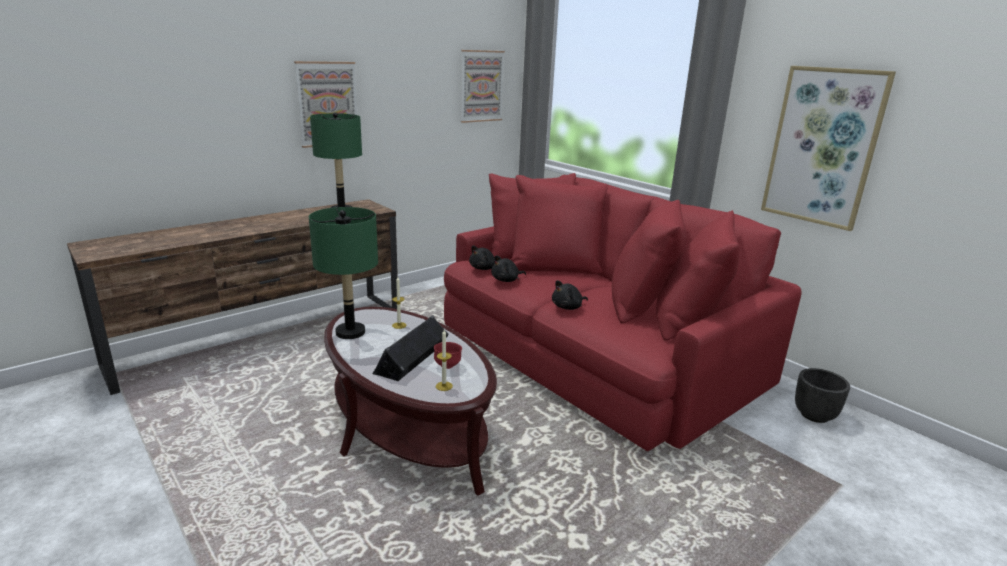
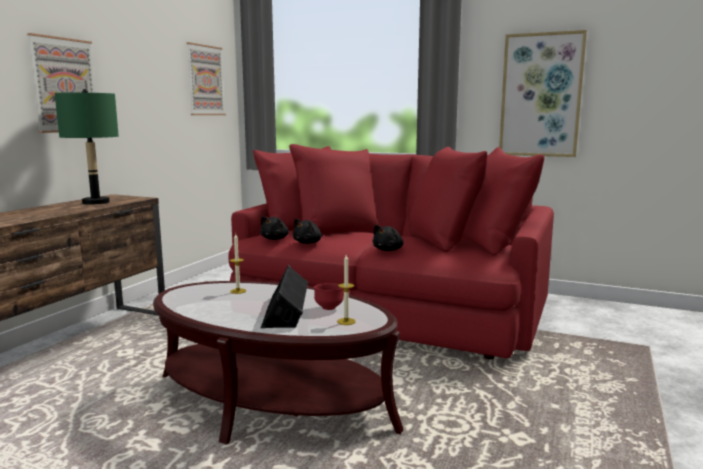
camera: 25 degrees left, 10 degrees down
green table lamp [309,207,378,339] -> none
black planter [795,368,850,423] -> none

